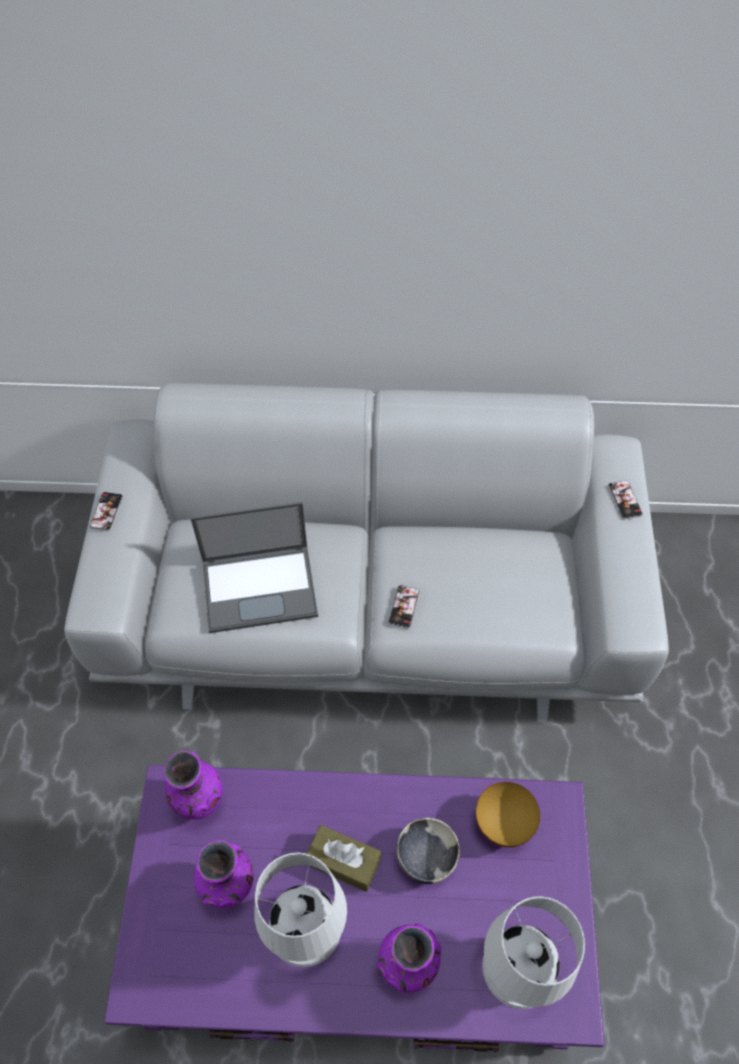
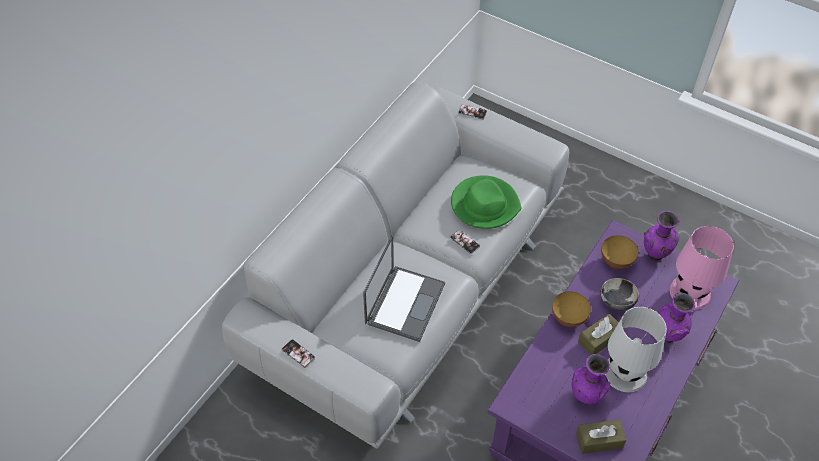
camera: 60 degrees left, 5 degrees down
purple vase [163,750,223,819] -> purple vase moved to [644,211,679,261]
white table lamp [482,896,585,1009] -> pink table lamp [669,226,734,310]
none -> green hat [451,175,521,229]
none -> bowl [552,291,591,327]
none -> brown tissue box [576,420,626,454]

